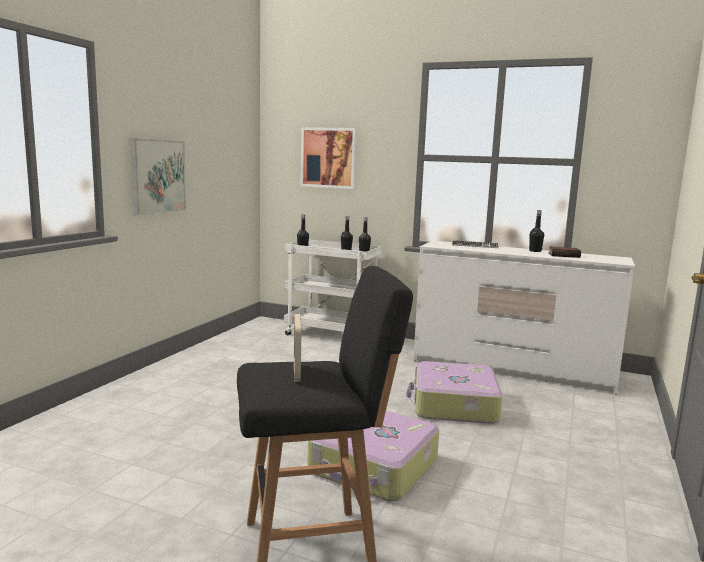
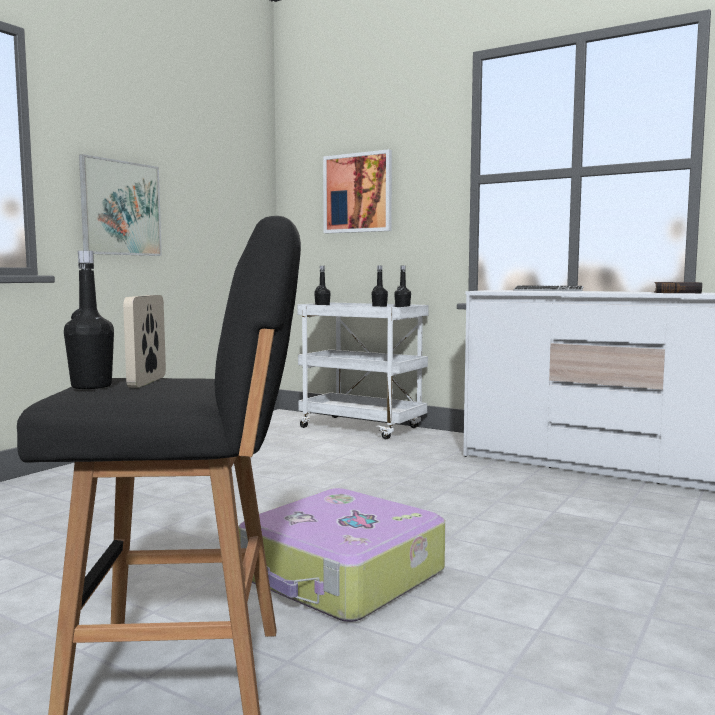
camera: 10 degrees right, 5 degrees down
suitcase [406,361,502,424] -> none
black bottle [529,210,544,252] -> black bottle moved to [64,251,114,389]

